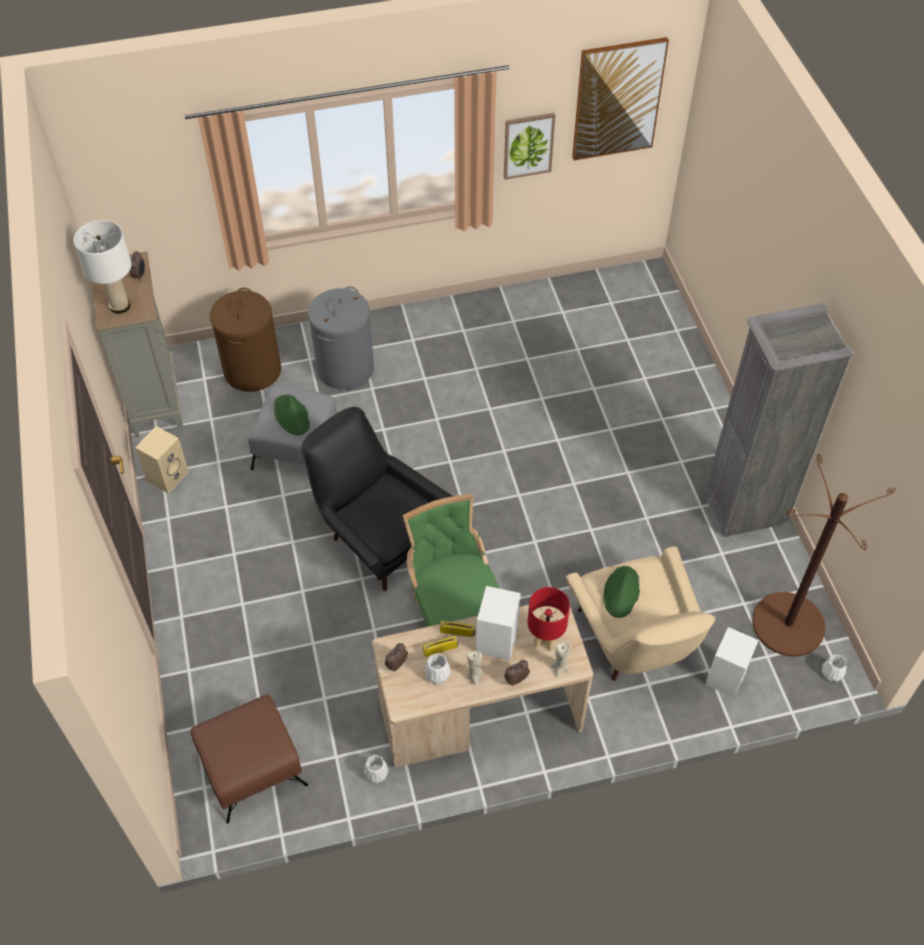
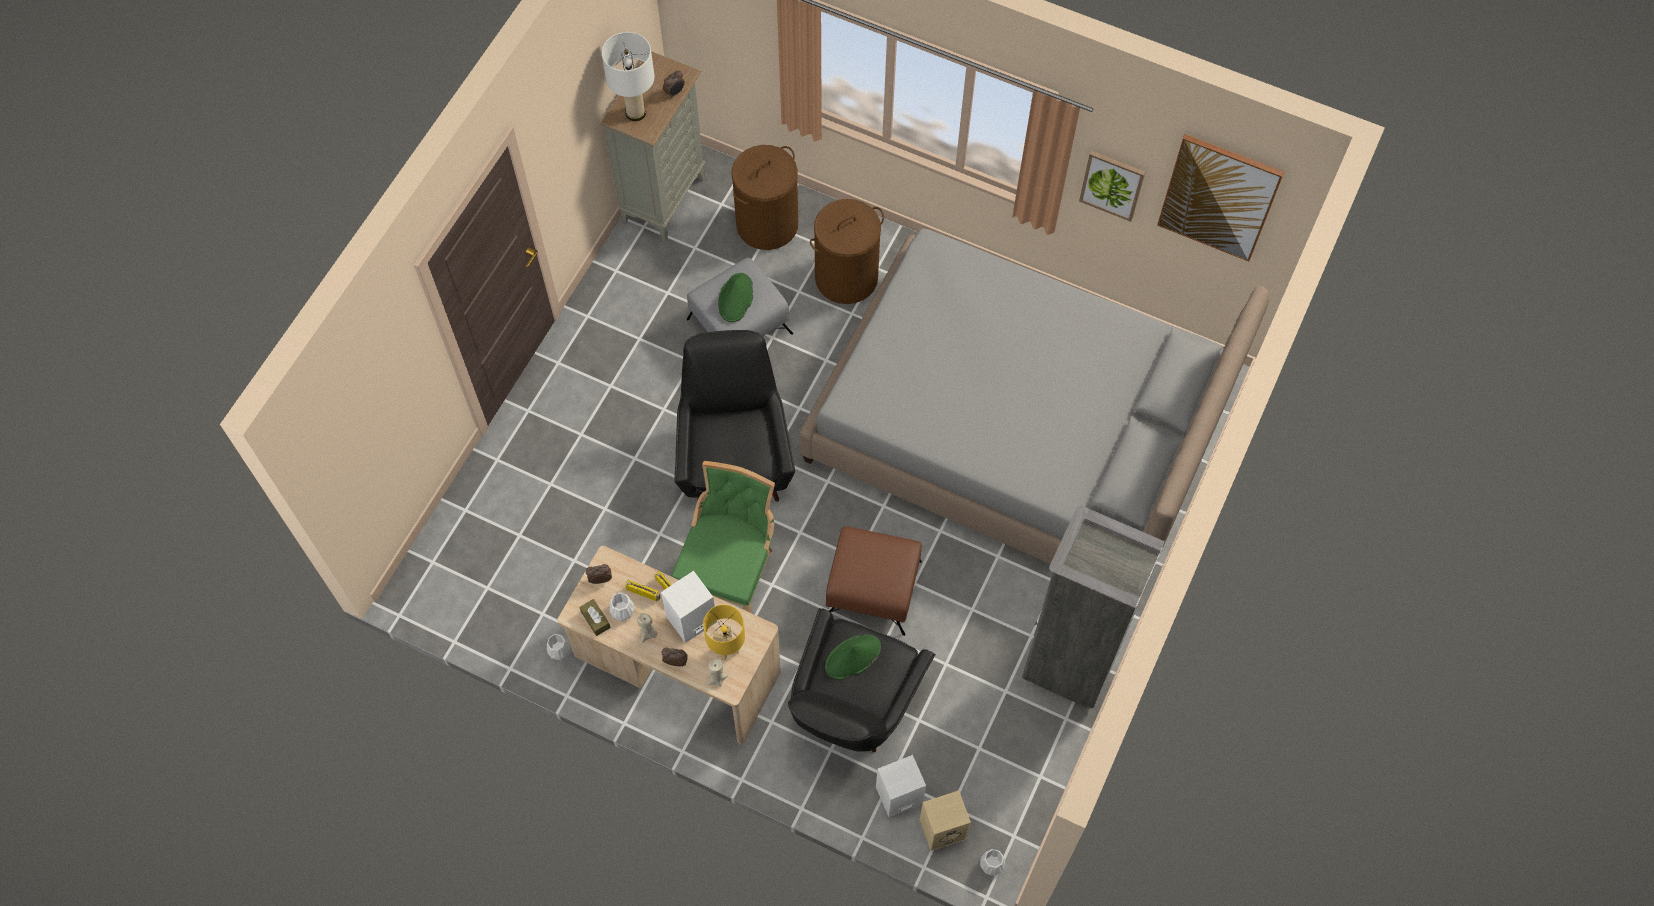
camera: 40 degrees right, 10 degrees up
beige speaker [135,426,189,493] -> beige speaker moved to [920,791,971,851]
brown ottoman [190,695,308,824] -> brown ottoman moved to [826,526,922,636]
grey laundry basket [308,286,374,390] -> brown laundry basket [810,199,884,304]
red table lamp [528,587,570,652] -> yellow table lamp [703,605,745,661]
beige armchair [565,546,716,681] -> black armchair [788,608,936,752]
brown clothes rack [752,455,895,657] -> none
none -> brown tissue box [579,599,611,636]
none -> grey bed [800,228,1269,564]

